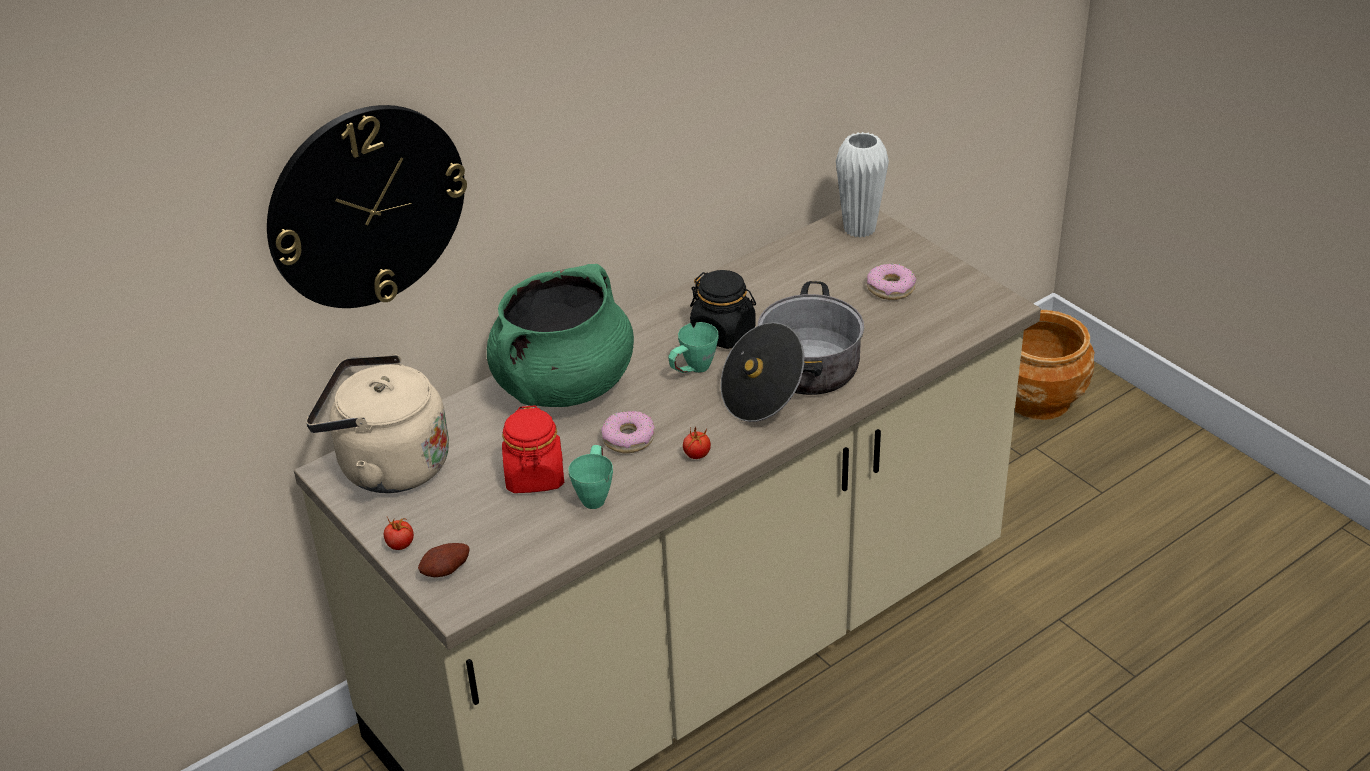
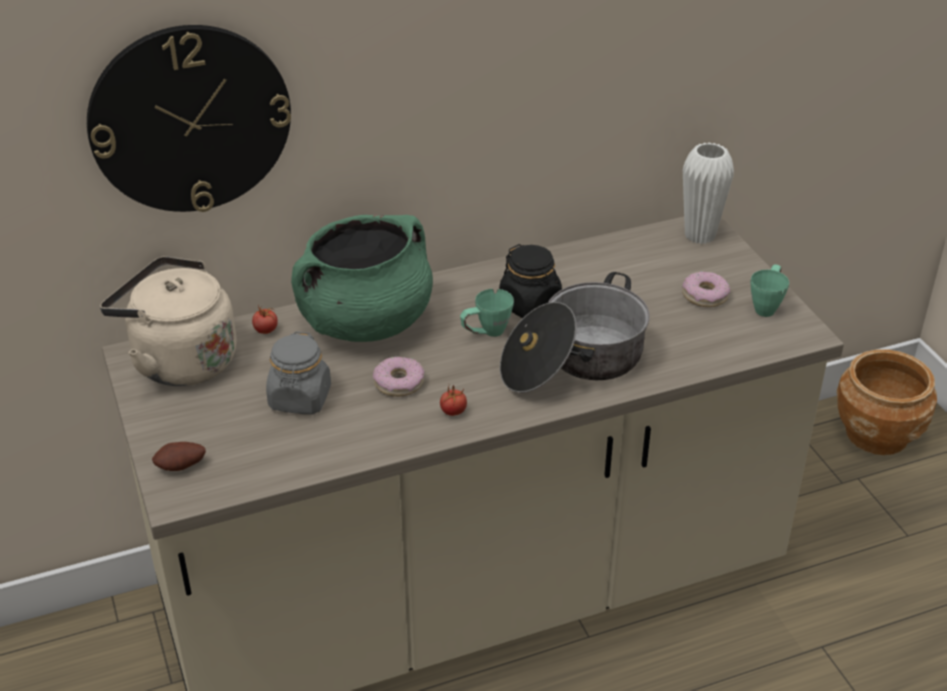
camera: 15 degrees right, 0 degrees up
tomato [384,517,414,550] -> tomato moved to [252,305,278,334]
red jar [502,405,564,493] -> grey jar [266,331,331,414]
green mug [569,445,613,509] -> green mug moved to [750,264,789,317]

